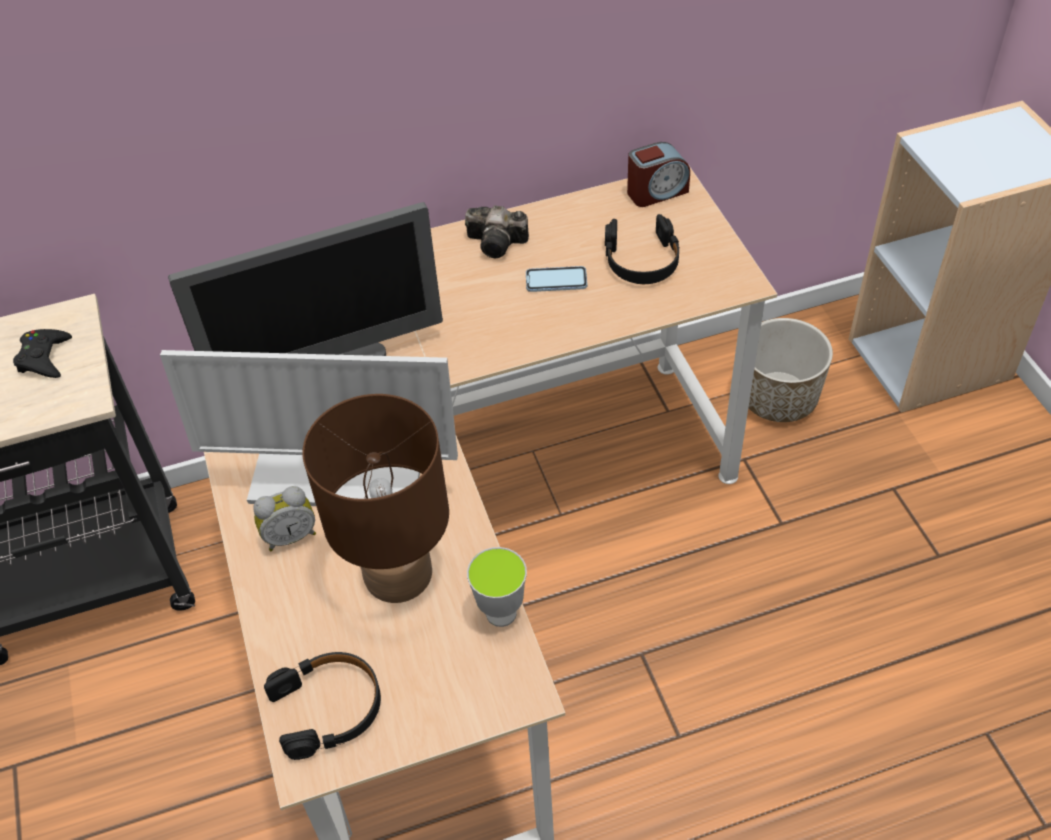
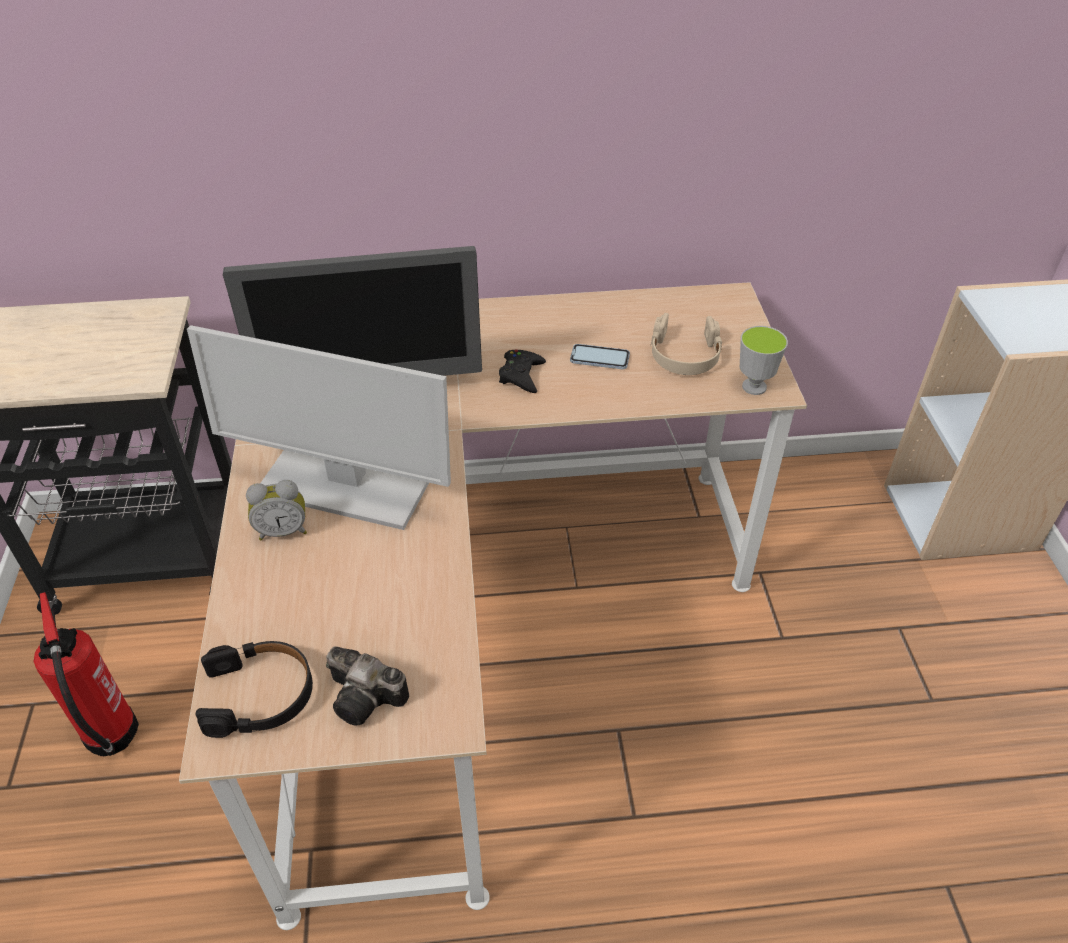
camera: 10 degrees right, 5 degrees down
black game controller [13,329,72,378] -> black game controller moved to [499,349,546,393]
brown table lamp [302,394,449,603] -> none
camera [465,205,529,258] -> camera moved to [326,646,409,725]
cup [467,547,527,627] -> cup moved to [740,326,788,395]
black headphones [605,214,679,284] -> beige headphones [651,313,722,375]
alarm clock [627,142,690,207] -> none
planter [748,318,833,422] -> none
none -> fire extinguisher [33,592,139,756]

